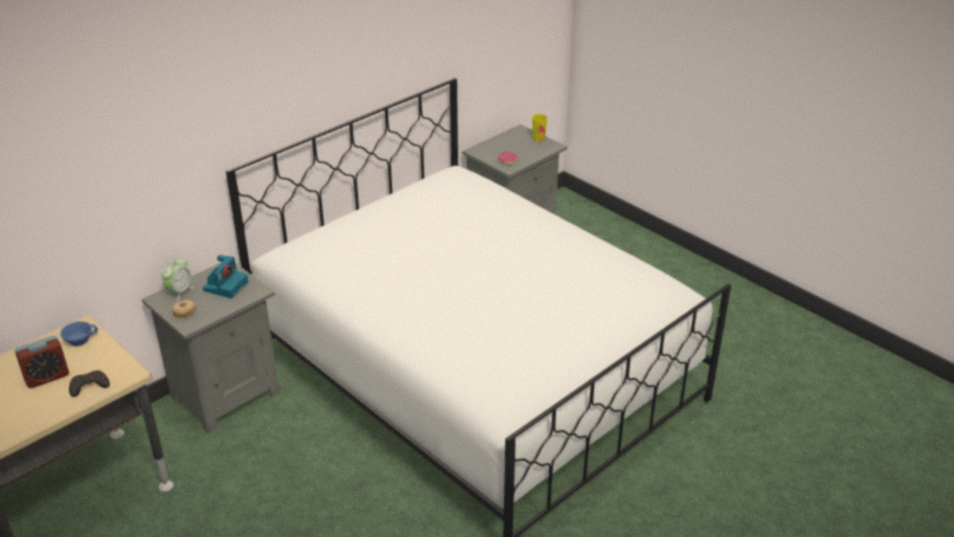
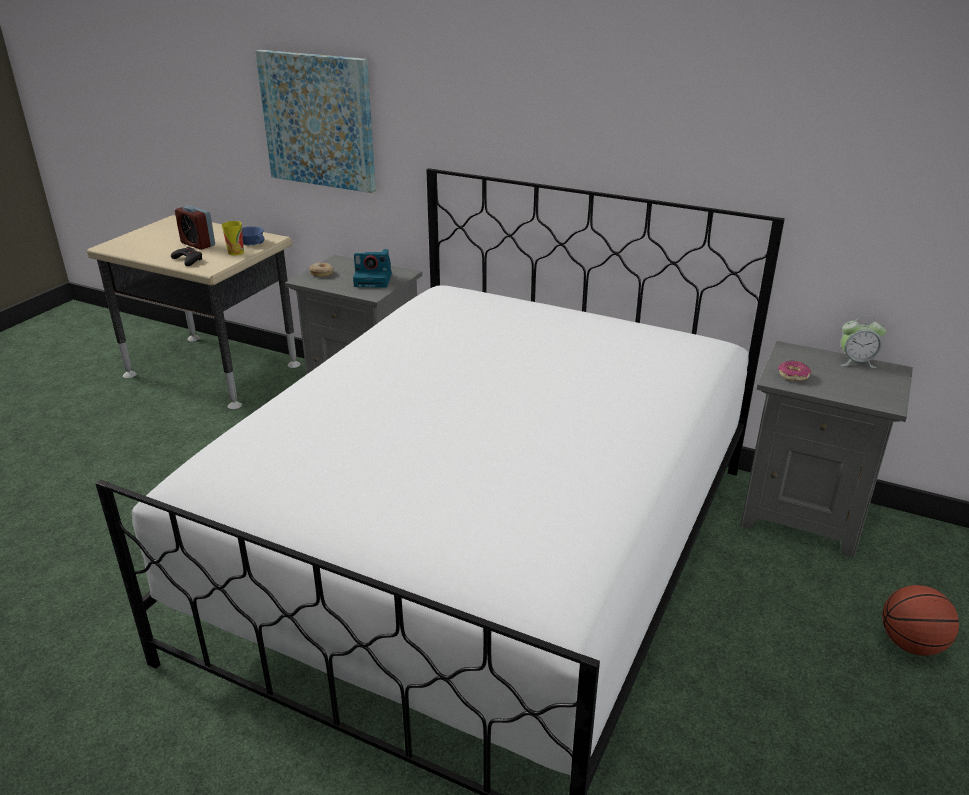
camera: 70 degrees right, 5 degrees down
alarm clock [161,258,194,301] -> alarm clock moved to [841,315,886,368]
cup [532,114,547,141] -> cup moved to [222,221,244,256]
none -> picture [255,50,376,193]
none -> basketball [882,585,959,656]

